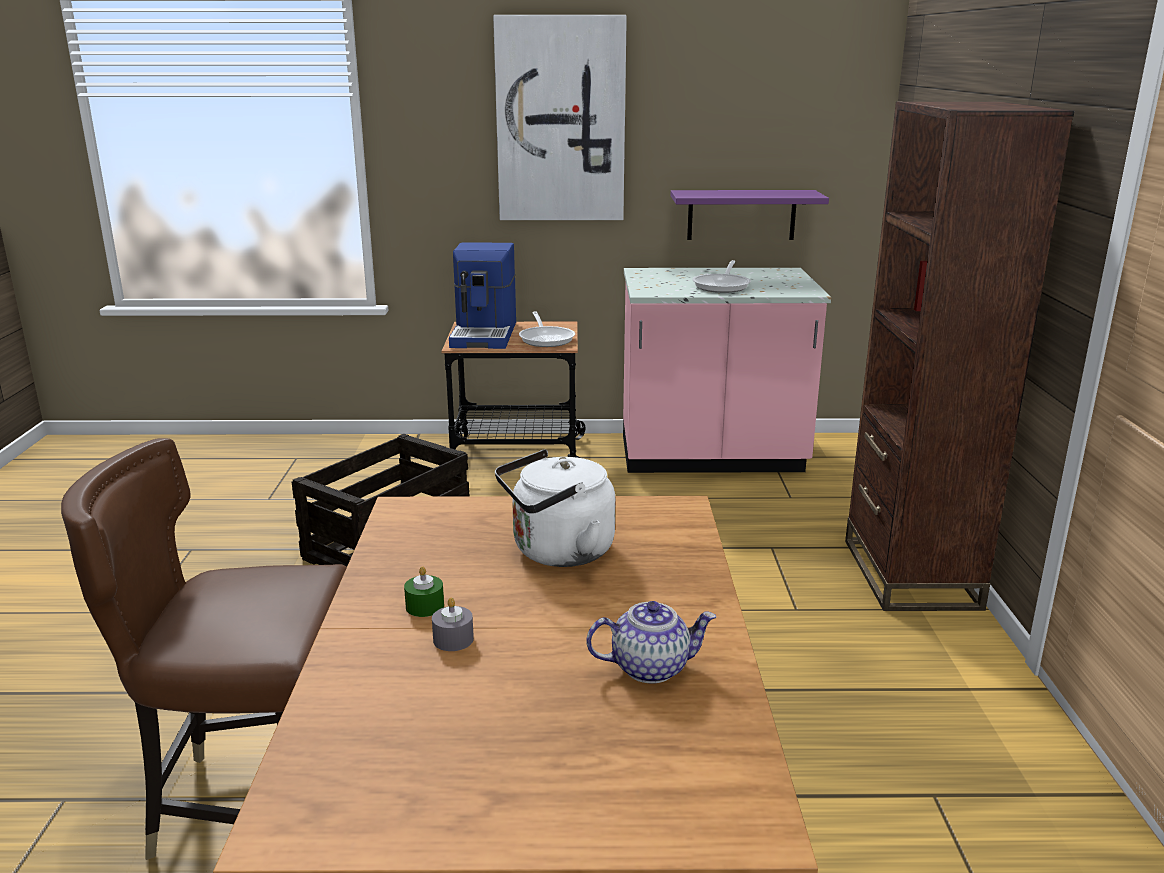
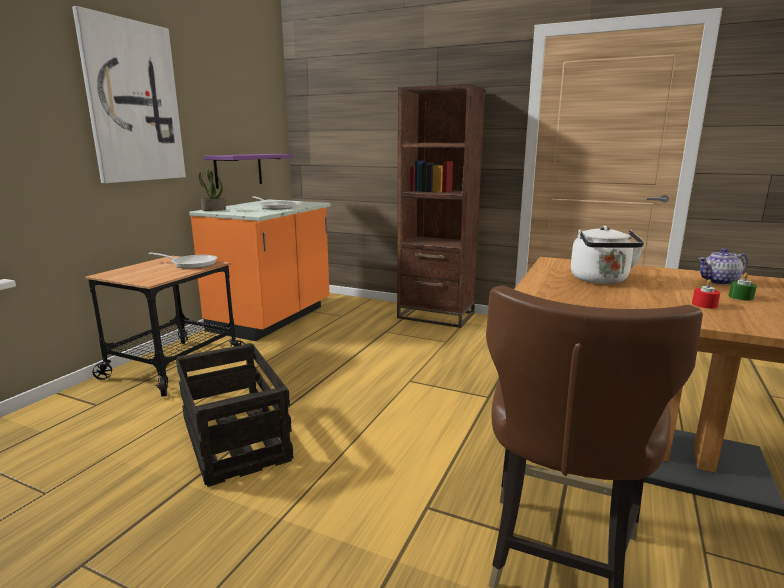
camera: 65 degrees left, 5 degrees down
green candle [404,566,444,617] -> green candle moved to [729,273,757,301]
grey candle [432,597,474,651] -> red candle [692,279,720,308]
coffee machine [449,242,516,349] -> none
teapot [586,601,716,684] -> teapot turned 120 degrees counterclockwise [698,248,748,285]
pink counter [623,268,831,473] -> orange counter [189,199,331,341]
none -> potted plant [199,167,226,211]

